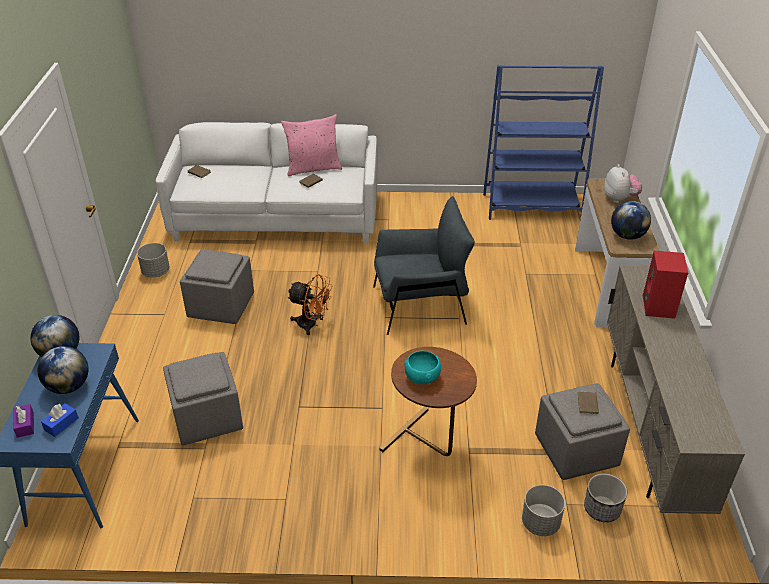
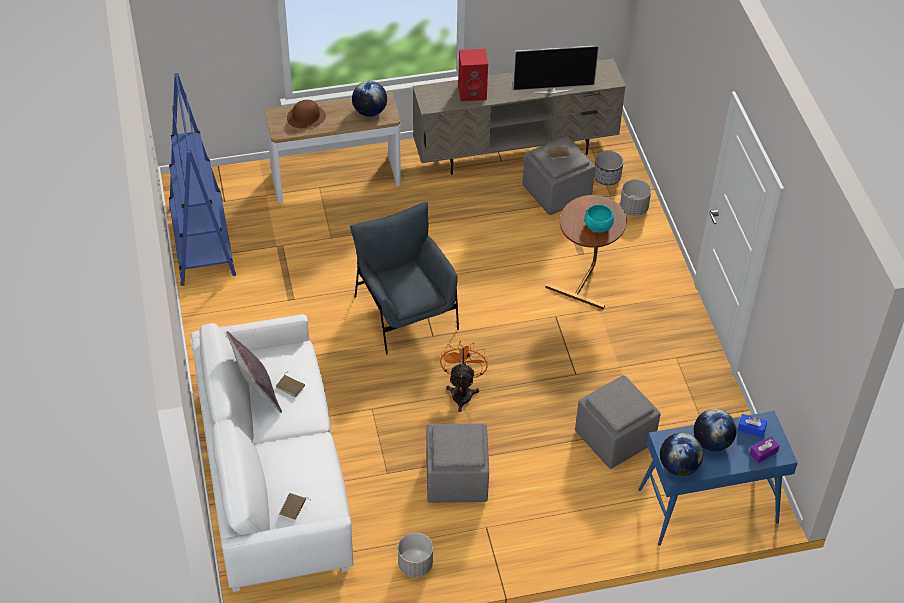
camera: 105 degrees left, 10 degrees up
pink pillow [281,114,342,176] -> grey pillow [226,331,282,413]
plush toy [604,164,642,203] -> brown hat [287,100,326,128]
none -> television [512,45,599,94]

